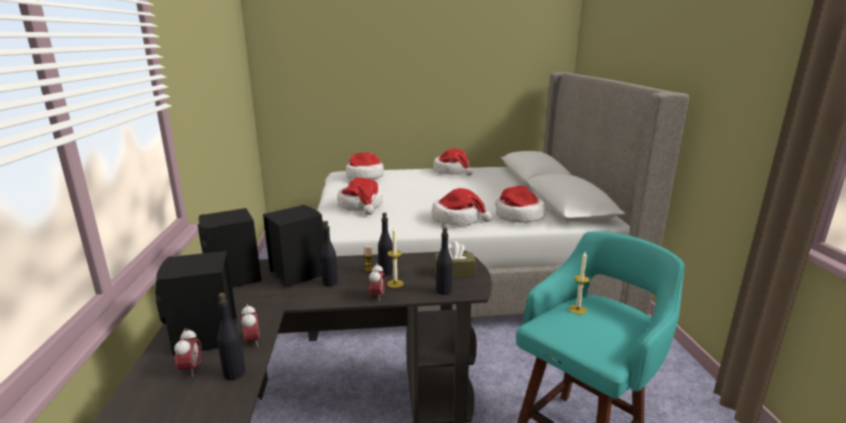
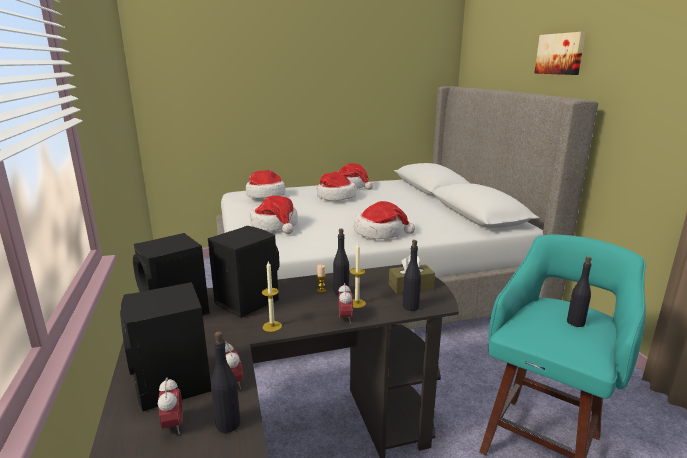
camera: 10 degrees left, 0 degrees up
black bottle [320,221,338,286] -> black bottle moved to [567,257,592,327]
hat [495,186,545,223] -> hat moved to [317,172,357,201]
candle [569,252,590,314] -> candle moved to [262,261,282,332]
none -> picture [534,32,586,75]

